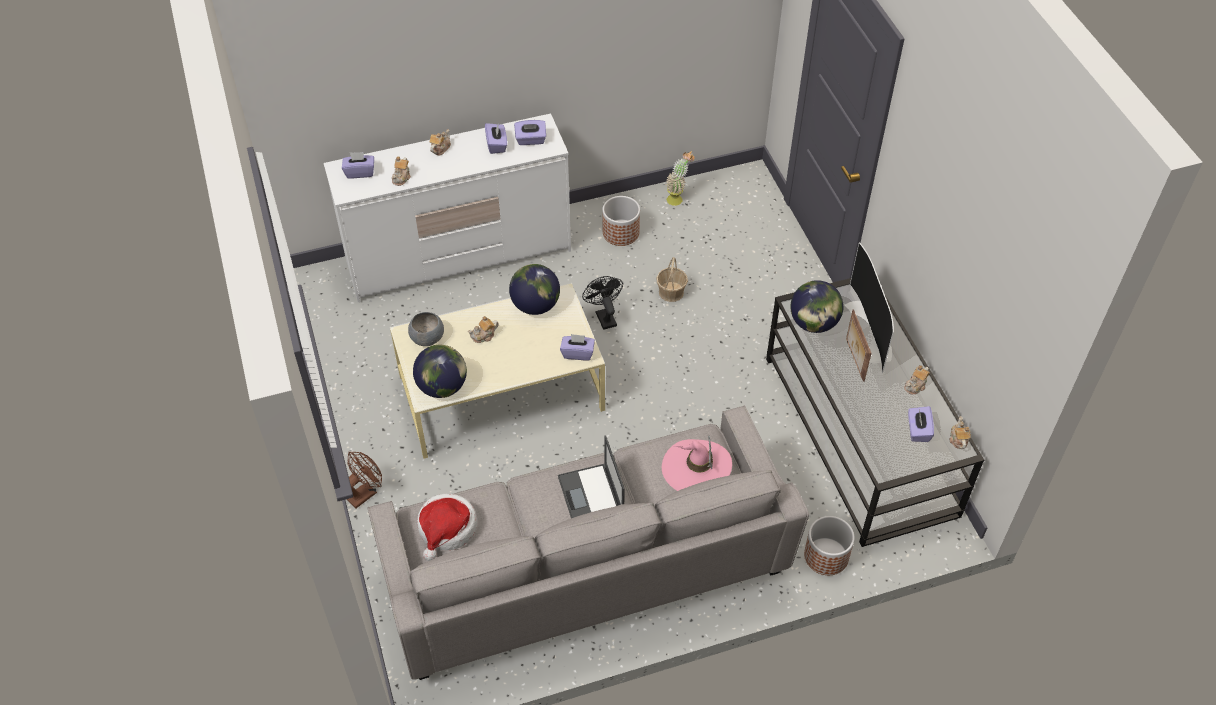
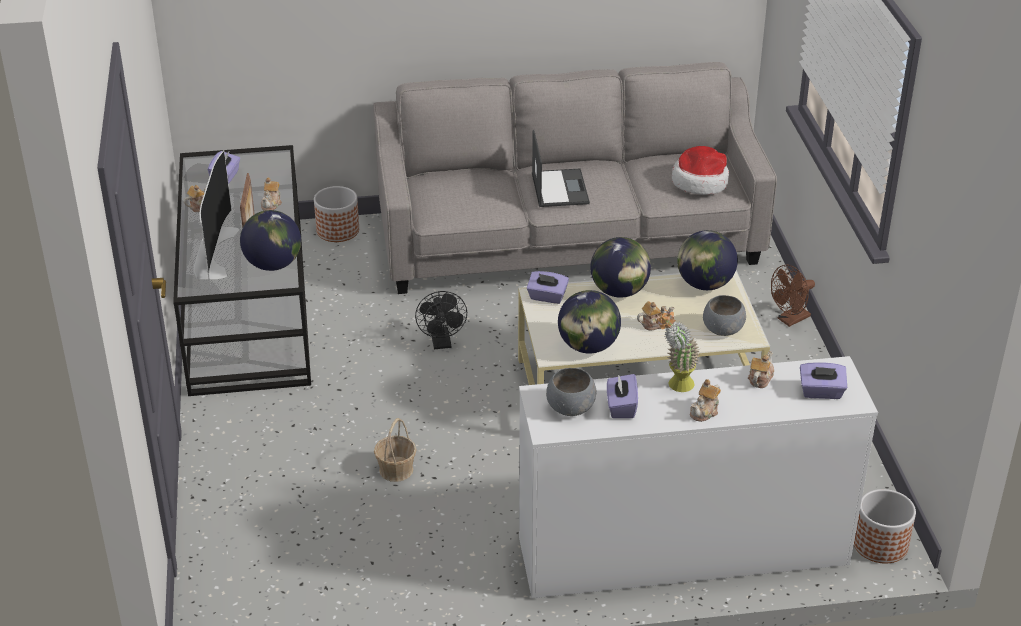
camera: 170 degrees left, 15 degrees down
purple tissue box [514,120,546,145] -> grey bowl [546,368,596,416]
black fan [582,276,623,330] -> black fan moved to [415,291,467,349]
planter [602,196,640,246] -> planter moved to [854,489,916,563]
pink hat [662,436,732,491] -> none
potted plant [666,151,695,206] -> potted plant moved to [656,309,700,392]
teapot [950,416,971,449] -> teapot moved to [261,177,282,211]
none -> globe [590,237,651,298]

